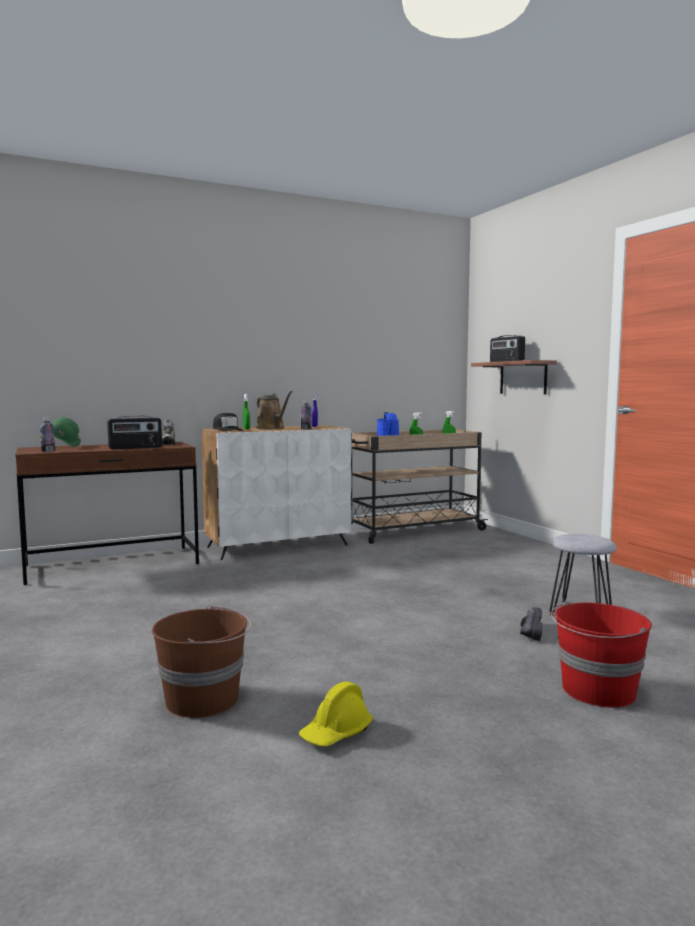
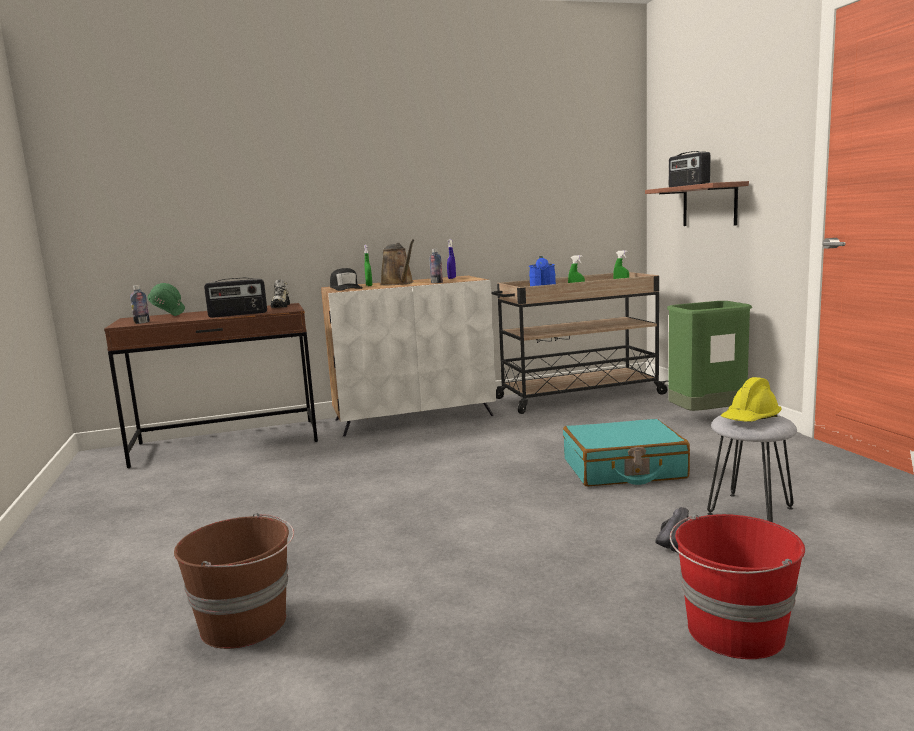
camera: 10 degrees right, 5 degrees up
yellow hard hat [299,681,373,746] -> yellow hard hat moved to [720,377,782,422]
none -> turquoise suitcase [563,419,690,486]
none -> green trash can [667,301,752,411]

